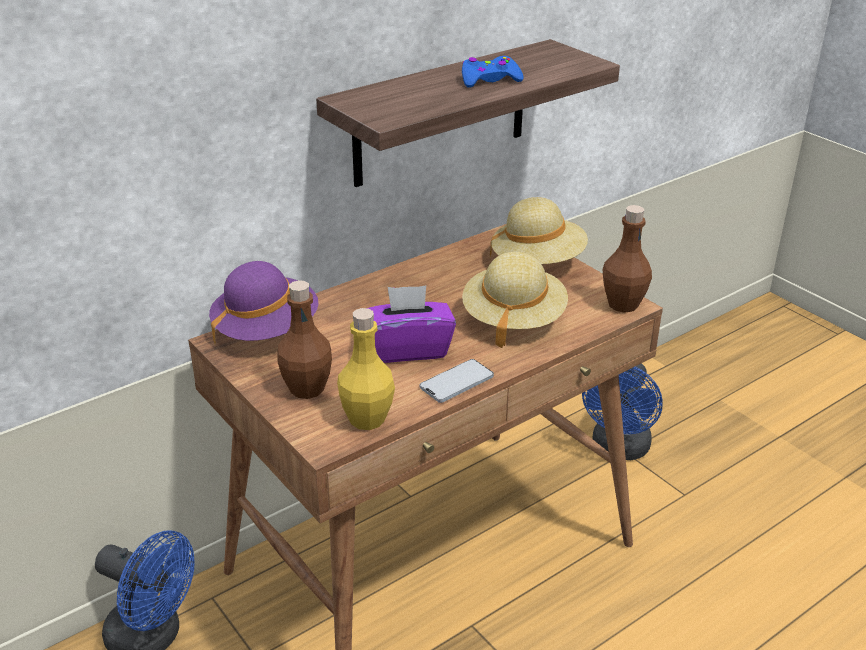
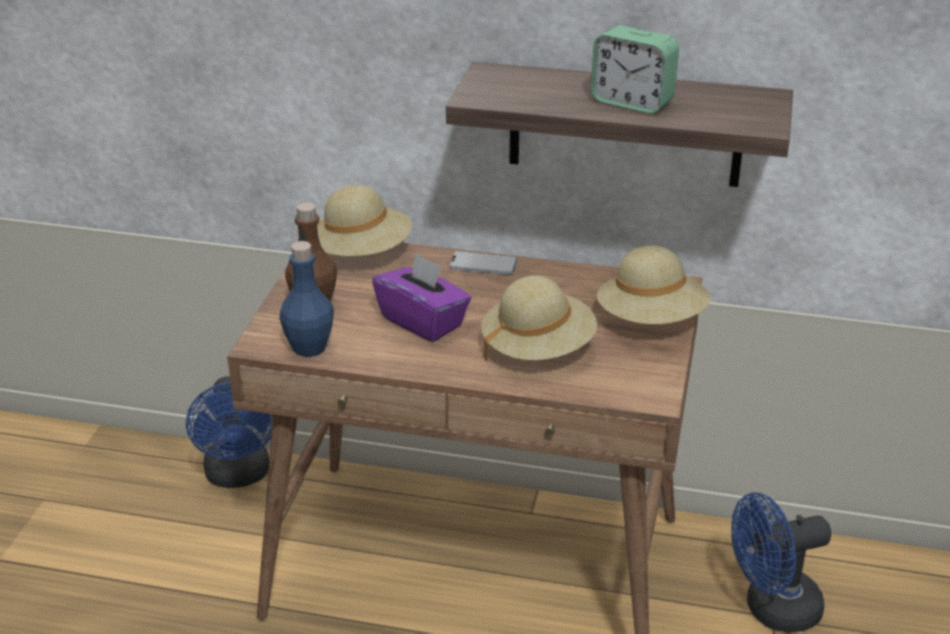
camera: 50 degrees right, 0 degrees up
purple hat [209,261,319,344] -> beige hat [317,185,412,256]
yellow bottle [337,308,395,430] -> blue bottle [279,241,334,357]
phone [420,359,494,403] -> phone moved to [450,251,517,275]
blue game controller [462,56,524,87] -> alarm clock [591,25,679,114]
brown bottle [602,205,652,313] -> none

